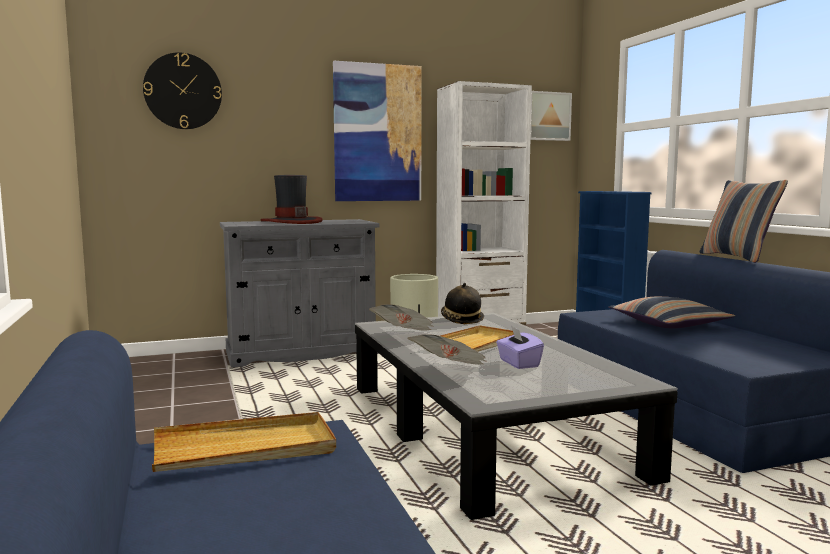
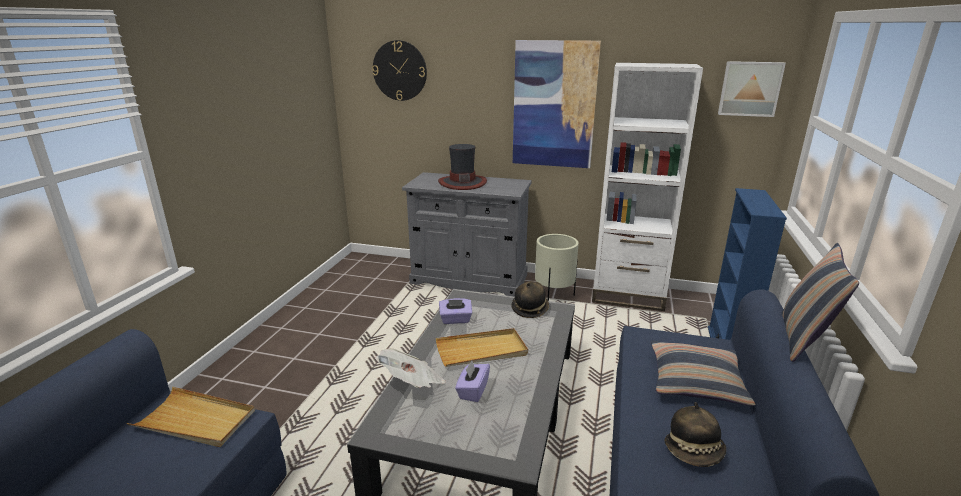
camera: 35 degrees right, 15 degrees up
newspaper [369,304,433,330] -> purple tissue box [439,298,472,324]
none -> hat [665,402,726,467]

